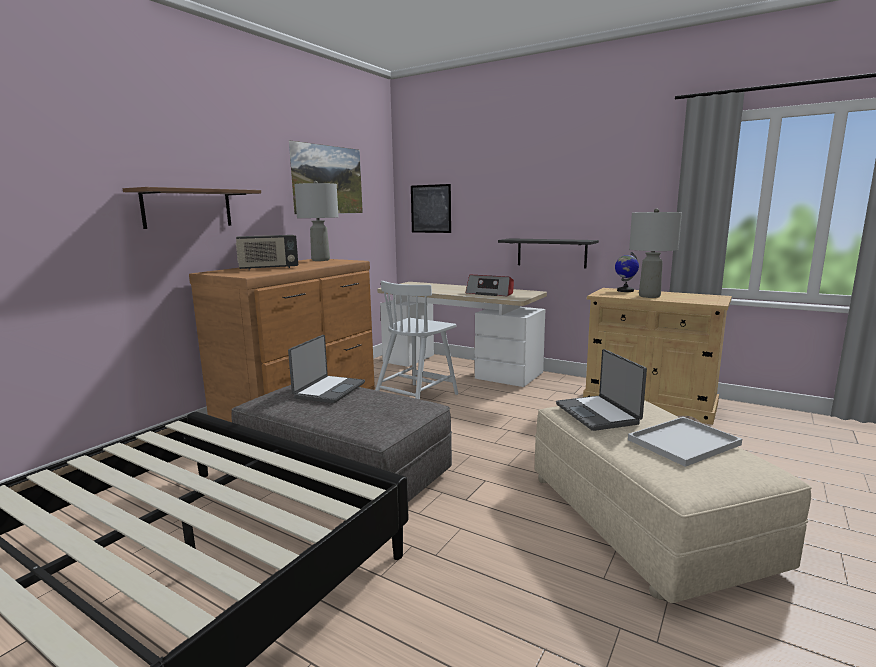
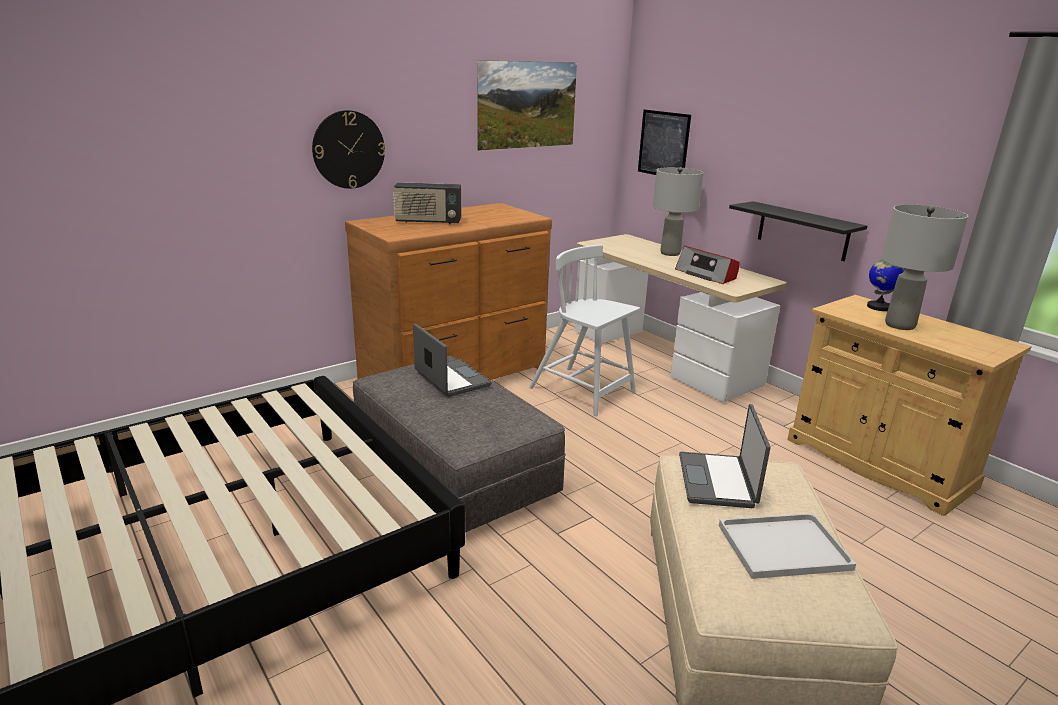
camera: 20 degrees right, 10 degrees up
brown shelf [123,187,261,229] -> wall clock [312,110,385,189]
laptop [288,335,365,403] -> laptop turned 75 degrees counterclockwise [413,324,492,397]
grey table lamp [294,181,338,261] -> grey table lamp moved to [653,167,704,256]
white chair [376,281,458,399] -> white chair turned 75 degrees clockwise [529,244,640,416]

